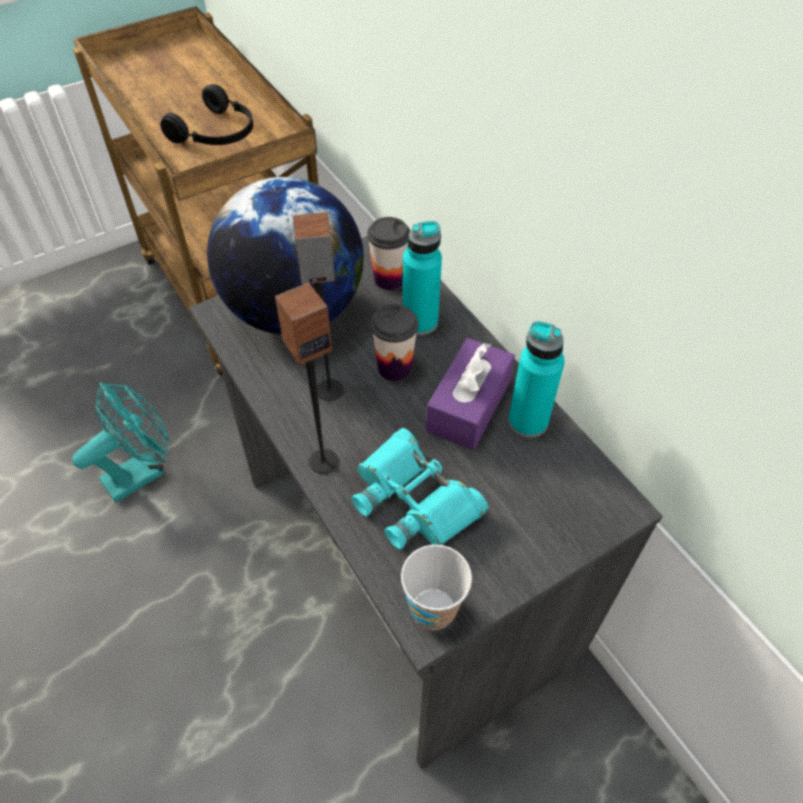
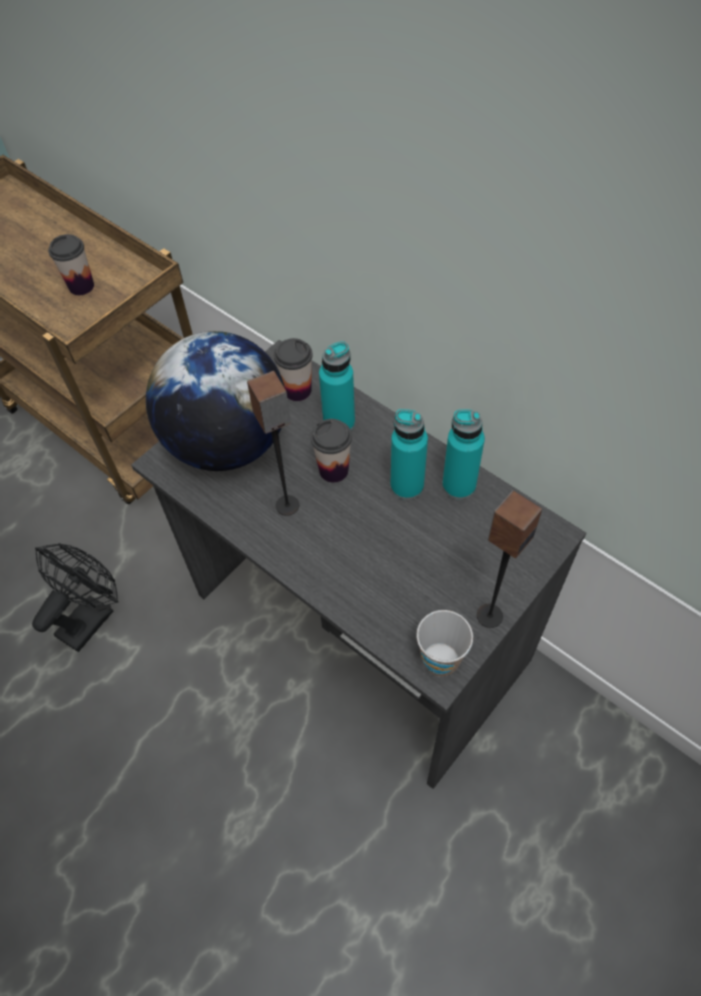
camera: 15 degrees left, 5 degrees up
turquoise fan [72,382,169,503] -> black fan [32,543,118,652]
black headphones [160,84,253,145] -> cup [48,234,94,295]
speaker [275,283,338,474] -> speaker moved to [477,490,542,628]
turquoise binoculars [352,428,489,550] -> none
purple tissue box [426,338,515,450] -> turquoise bottle [390,409,428,500]

